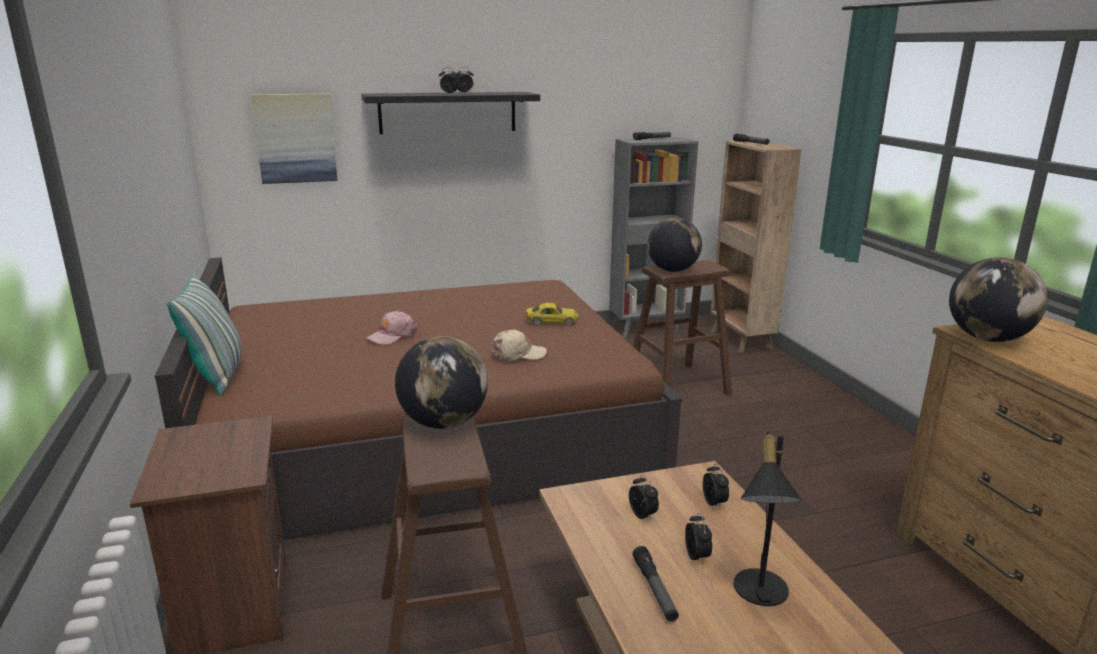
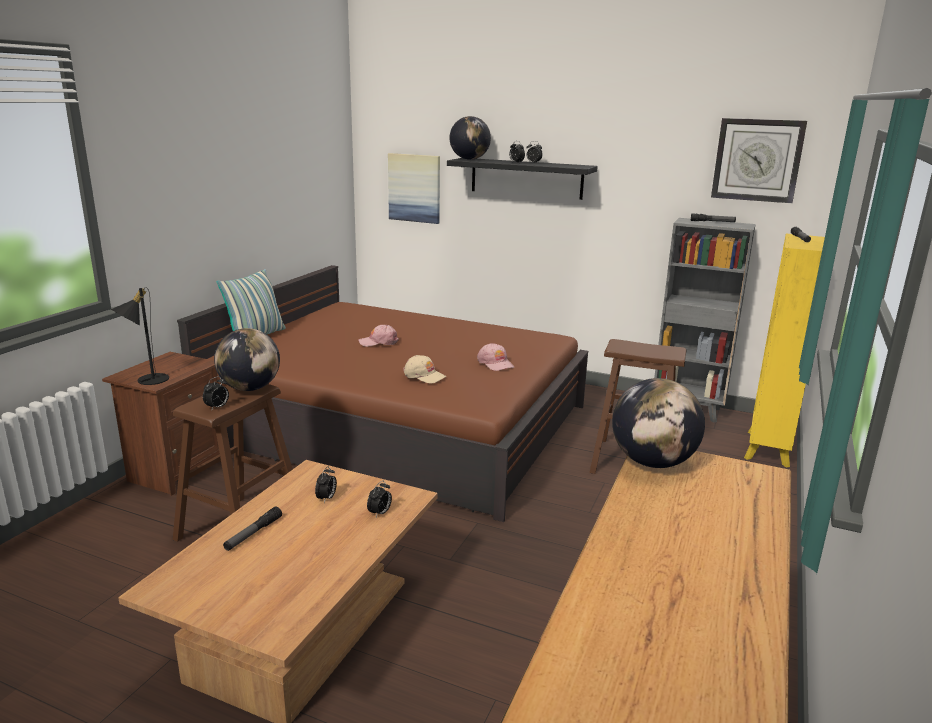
camera: 40 degrees right, 0 degrees up
yellow toy car [525,303,578,326] -> pink cap [477,343,514,371]
globe [647,218,702,272] -> globe moved to [449,116,491,160]
alarm clock [685,512,712,565] -> alarm clock moved to [203,376,229,410]
brown bookcase [710,141,802,353] -> yellow bookcase [744,234,825,468]
black table lamp [734,431,802,606] -> black table lamp moved to [111,288,169,385]
none -> wall clock [711,118,807,203]

